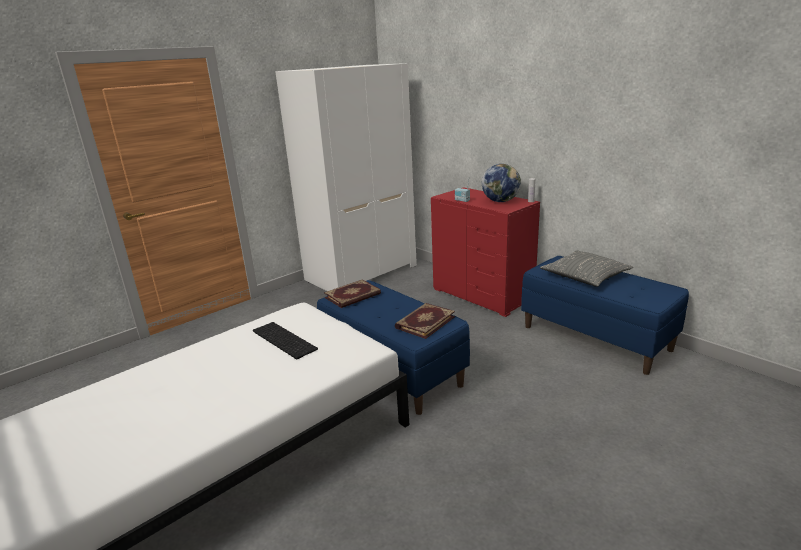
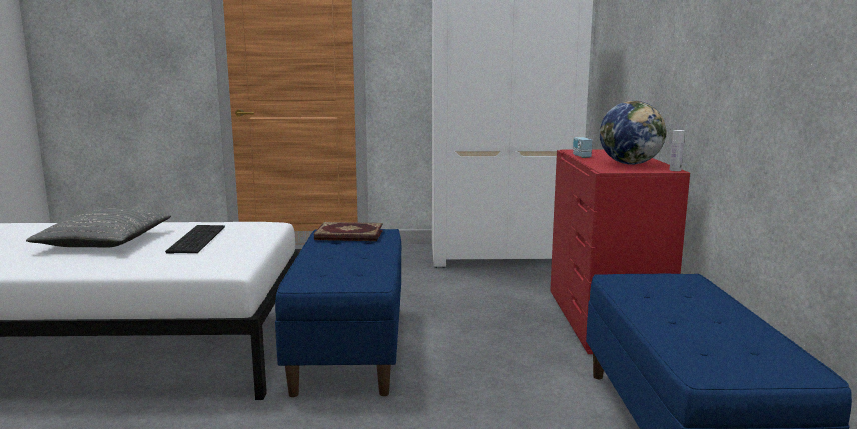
camera: 40 degrees right, 10 degrees down
book [395,303,455,339] -> none
grey pillow [540,250,633,287] -> grey pillow moved to [26,209,171,248]

